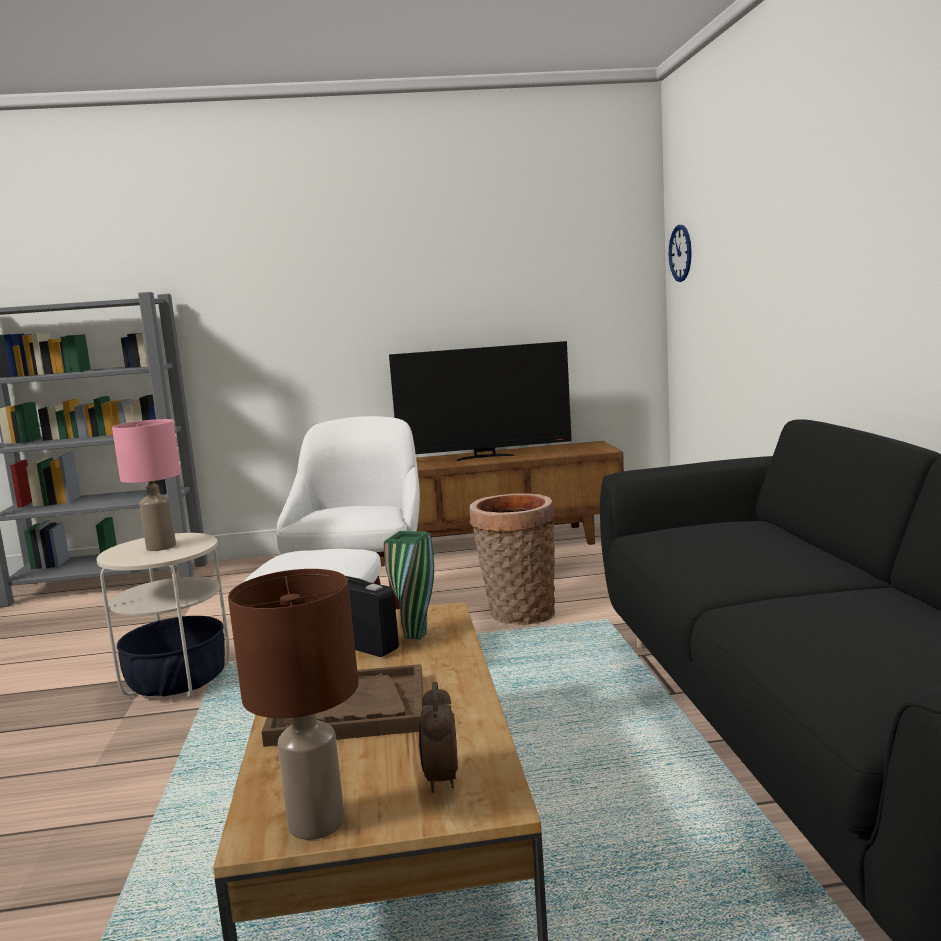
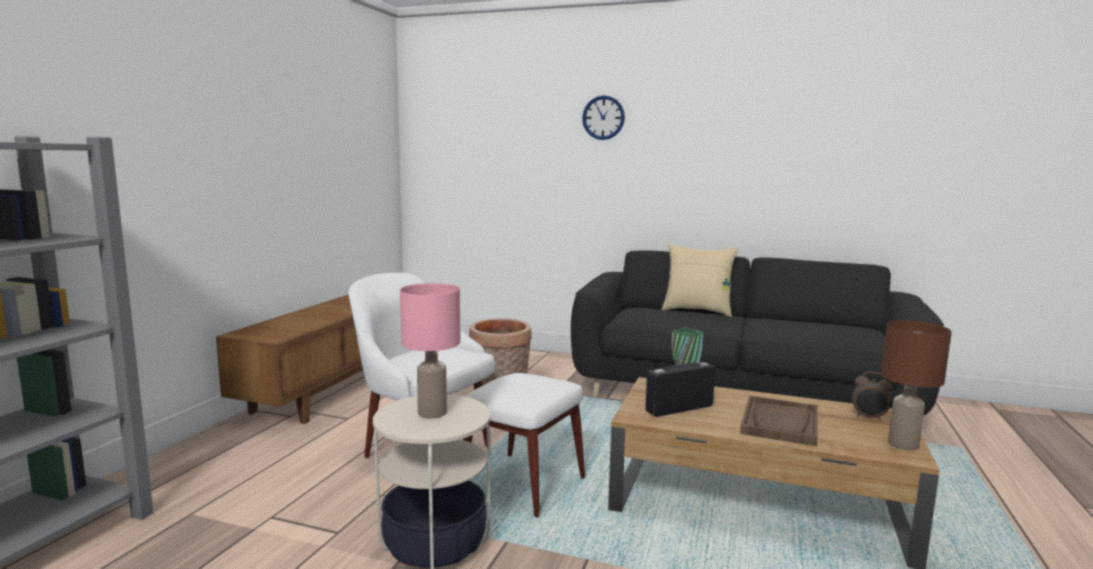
camera: 65 degrees left, 0 degrees up
television [389,341,572,461] -> none
wall clock [669,225,692,282] -> wall clock moved to [582,95,625,140]
none -> beige pillow [662,243,738,317]

